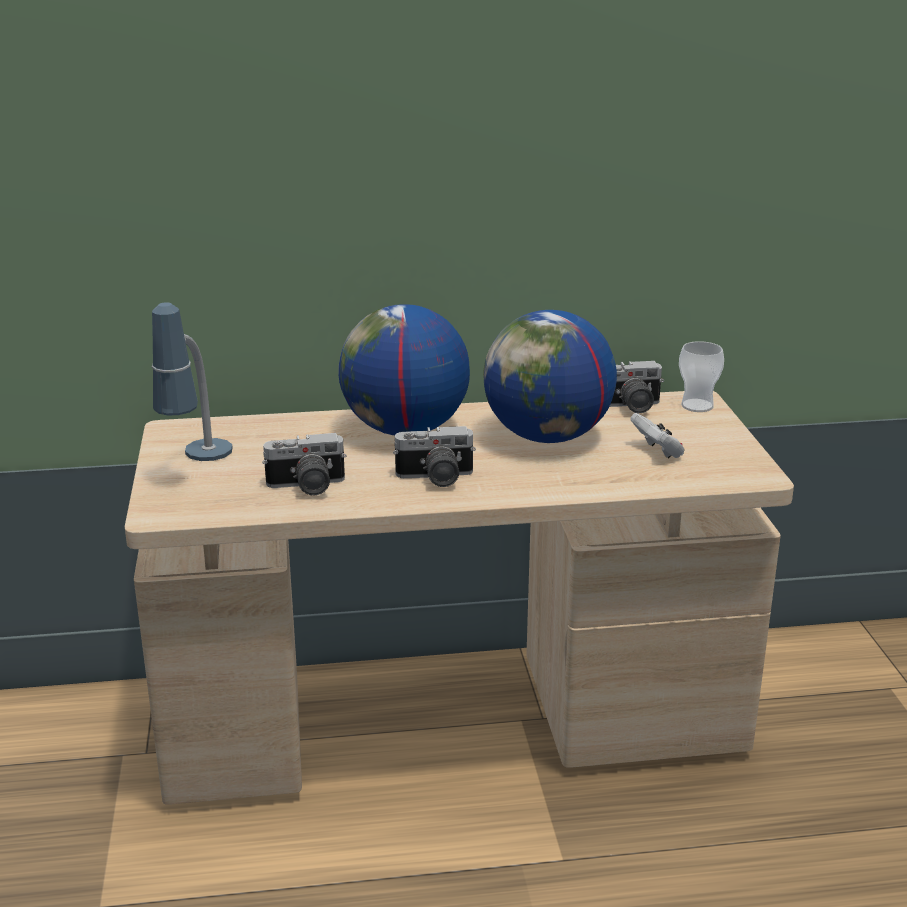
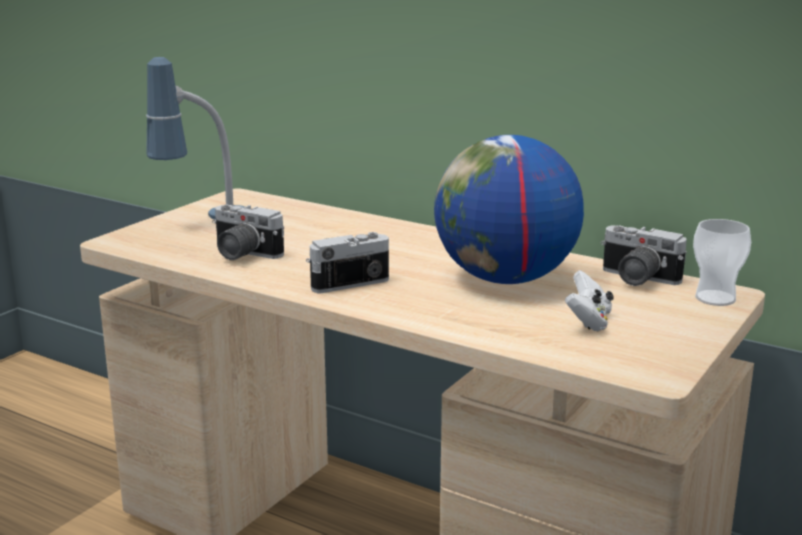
camera: 40 degrees right, 5 degrees down
globe [338,304,470,435] -> none
camera [393,426,476,487] -> camera turned 120 degrees clockwise [306,232,389,293]

